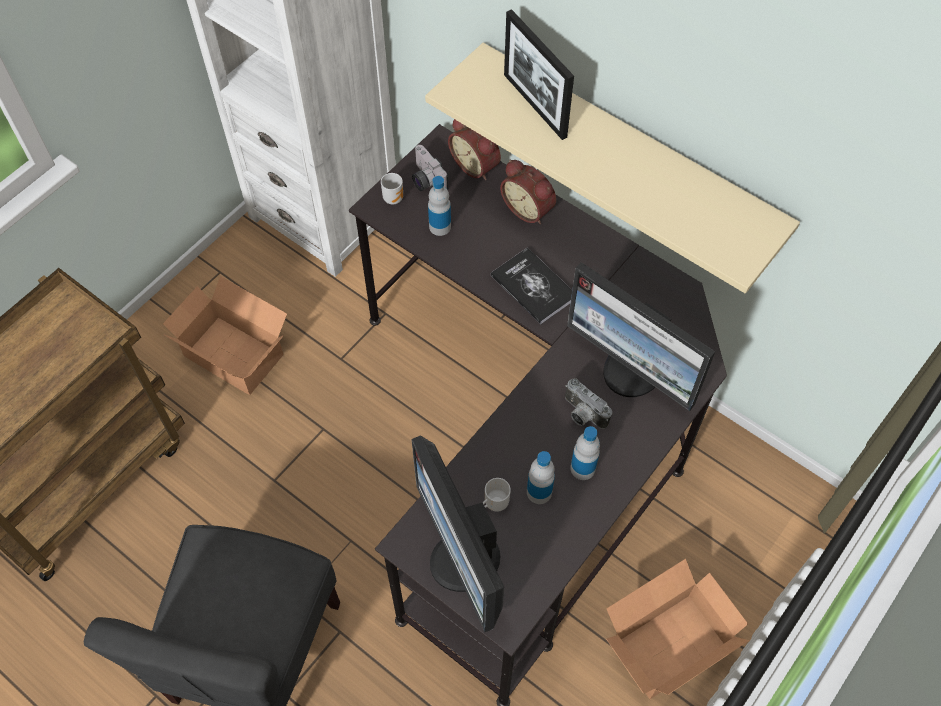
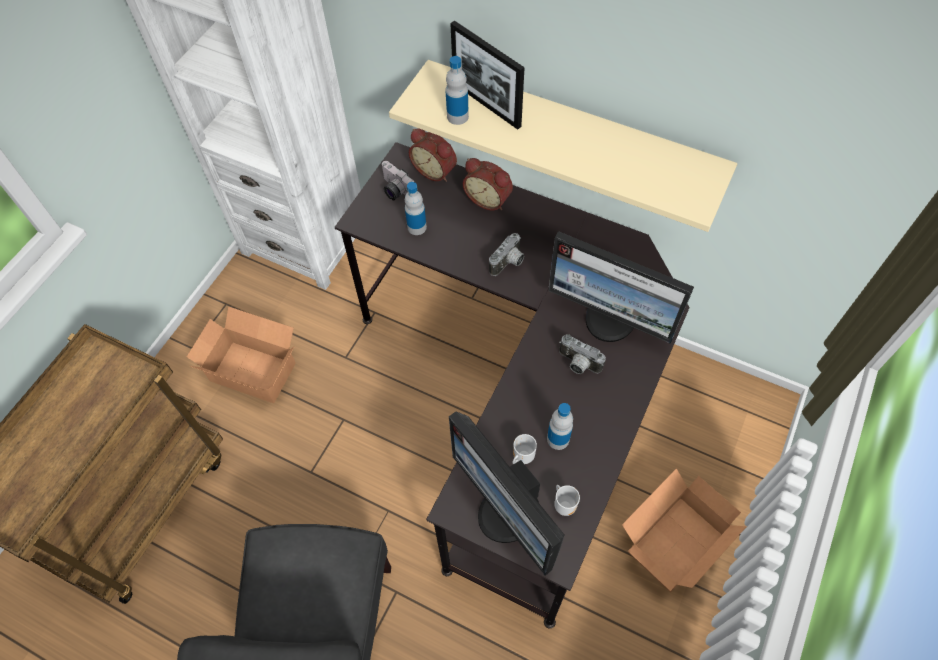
camera: 10 degrees left, 0 degrees up
mug [381,173,403,205] -> mug moved to [554,485,580,516]
book [491,247,572,325] -> camera [489,233,524,276]
bottle [570,426,600,480] -> bottle moved to [445,56,469,125]

